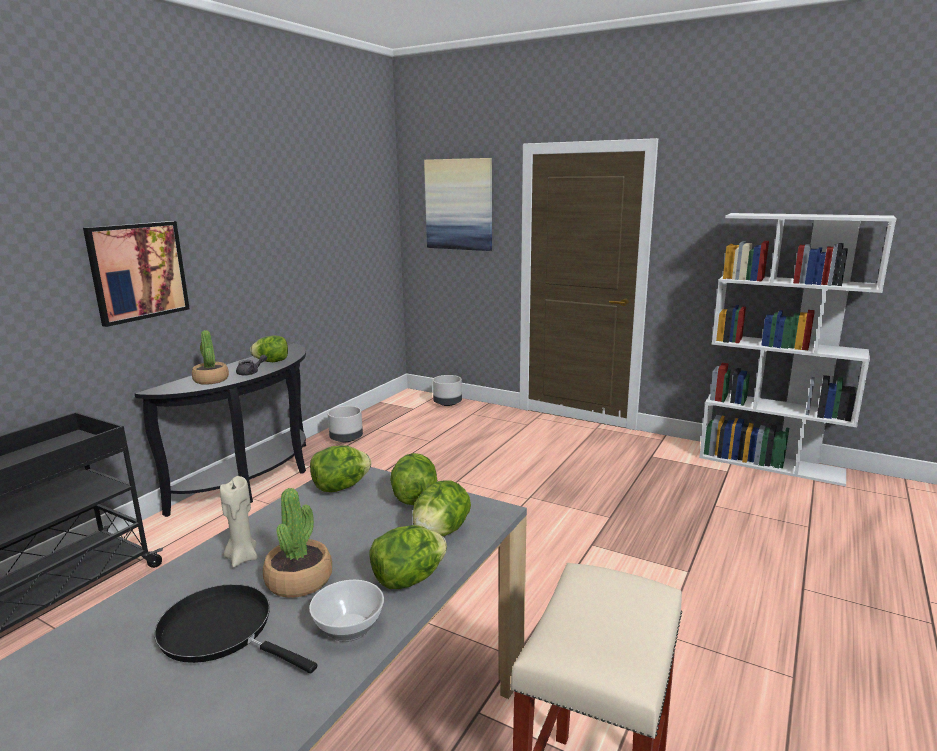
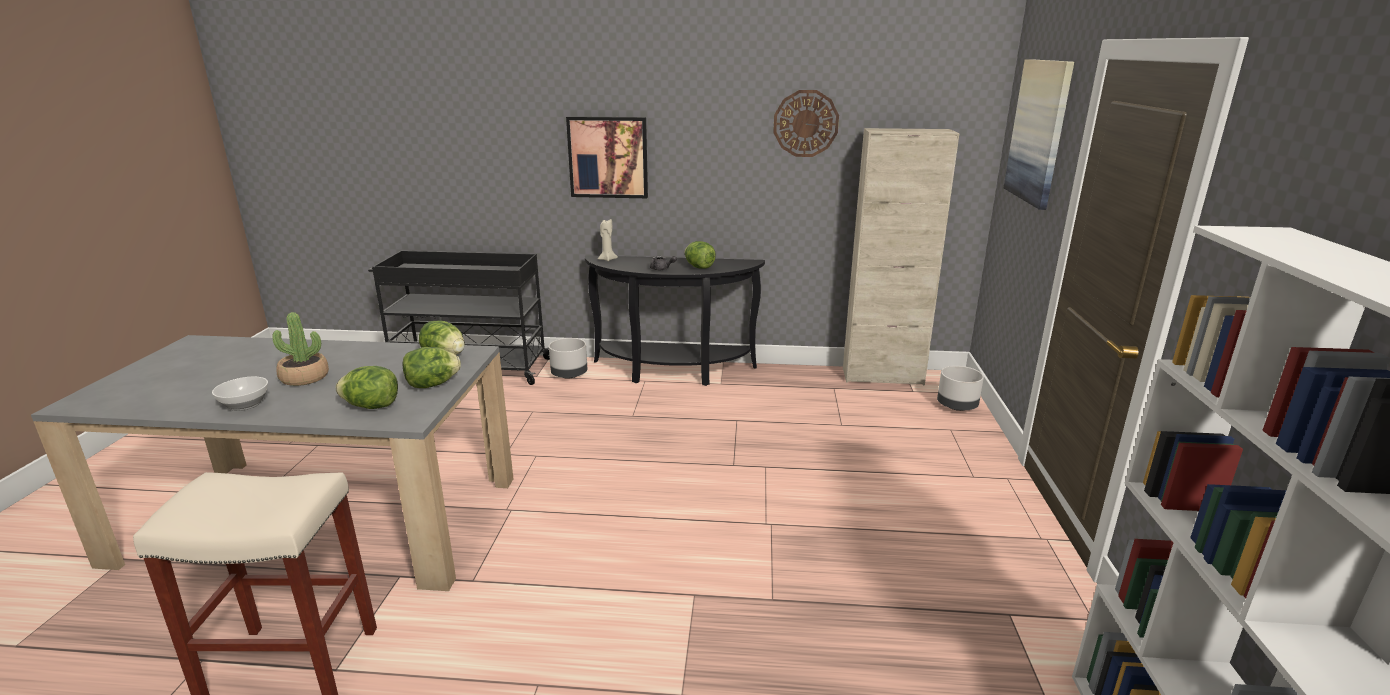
camera: 65 degrees right, 5 degrees up
black frying pan [154,584,317,673] -> none
potted plant [192,330,229,385] -> none
beige candle [220,476,258,567] -> beige candle moved to [598,219,618,261]
grey planter [328,406,363,442] -> grey planter moved to [549,338,587,379]
lettuce [369,525,447,589] -> none
none -> wall clock [773,90,839,157]
none -> beige cabinet [843,128,960,385]

